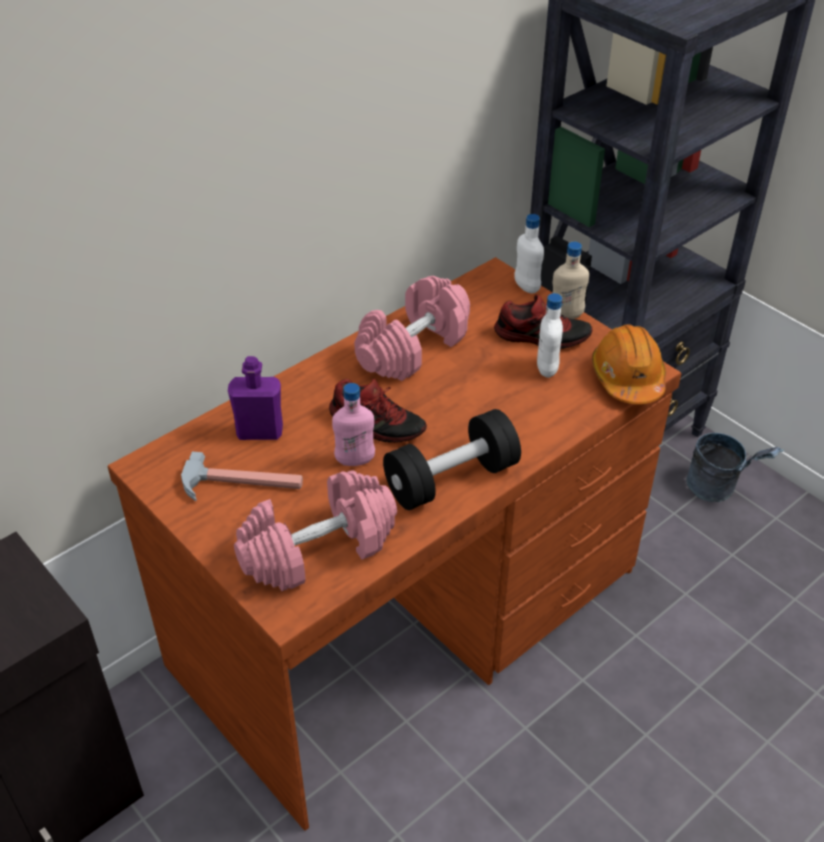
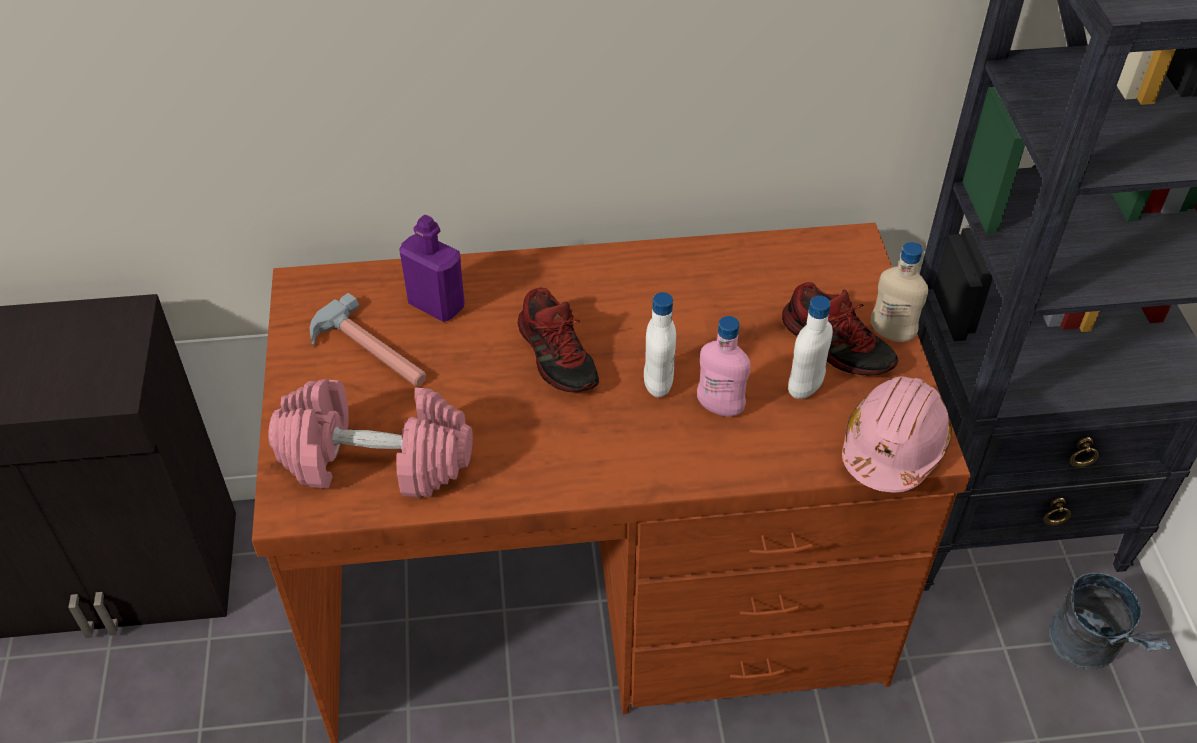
camera: 35 degrees right, 5 degrees up
pink bottle [332,383,375,466] -> pink bottle moved to [697,316,750,417]
pink dumbbell [354,276,470,381] -> none
black dumbbell [383,409,521,510] -> none
white bottle [515,214,544,294] -> white bottle moved to [644,292,676,398]
orange hard hat [592,324,666,404] -> pink hard hat [842,376,952,493]

